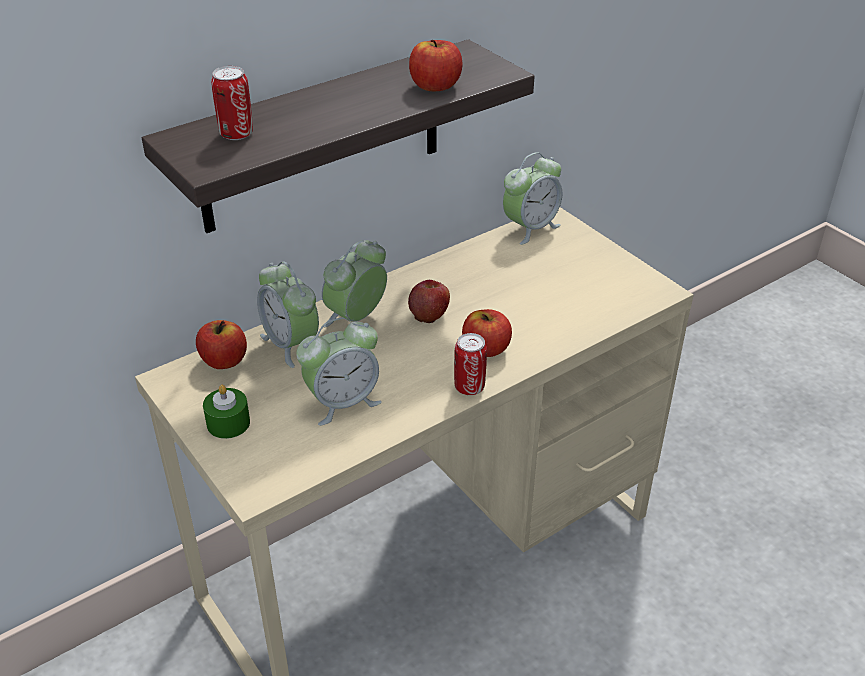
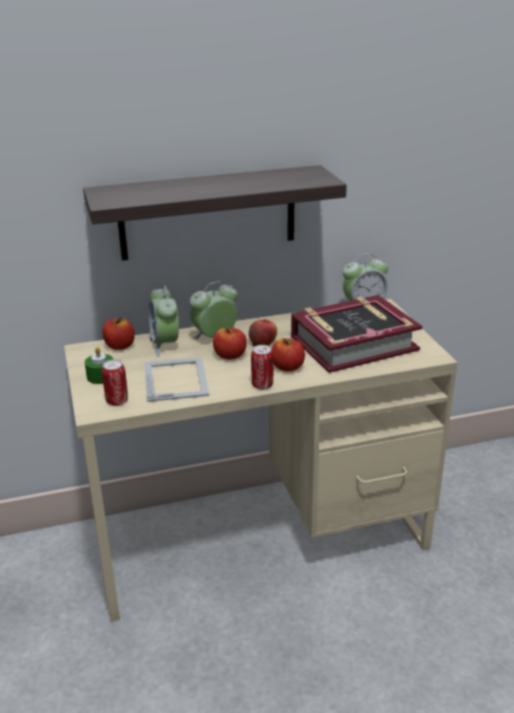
camera: 20 degrees right, 10 degrees down
can [211,66,253,140] -> can moved to [102,360,128,406]
alarm clock [296,318,382,426] -> picture frame [144,357,209,402]
apple [409,40,463,91] -> apple moved to [213,328,247,360]
none -> book [291,295,422,373]

